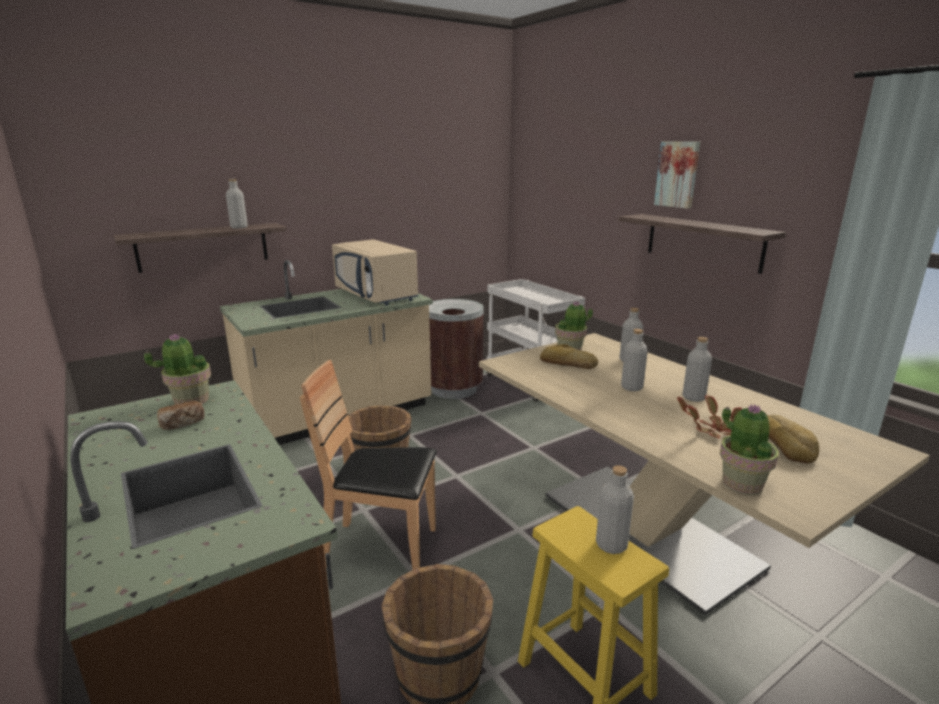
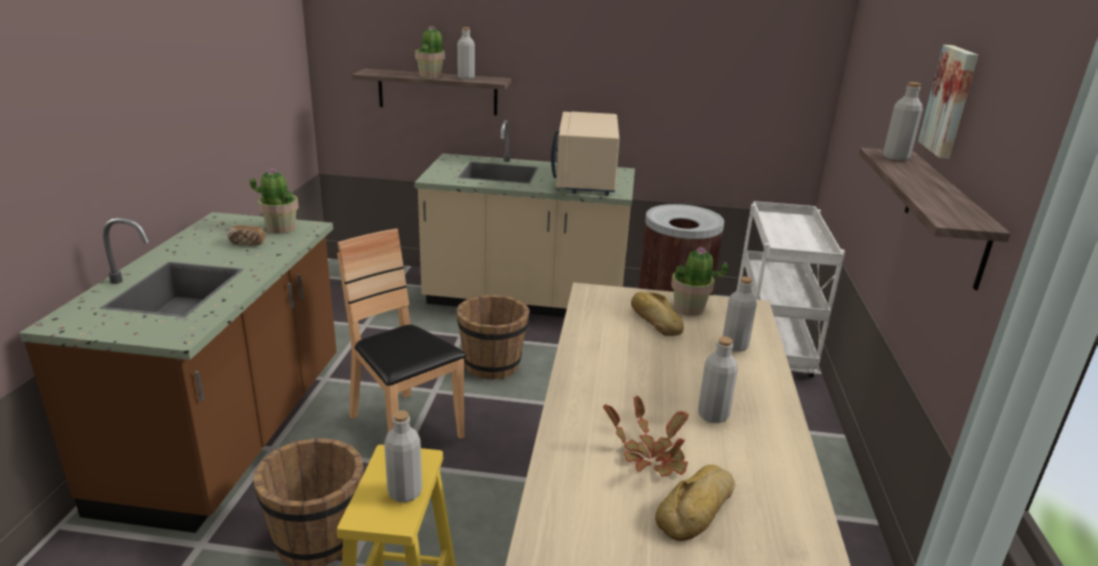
camera: 40 degrees right, 5 degrees up
grey bottle [621,329,648,391] -> grey bottle moved to [883,82,923,161]
potted plant [720,404,779,495] -> potted plant moved to [415,26,445,78]

